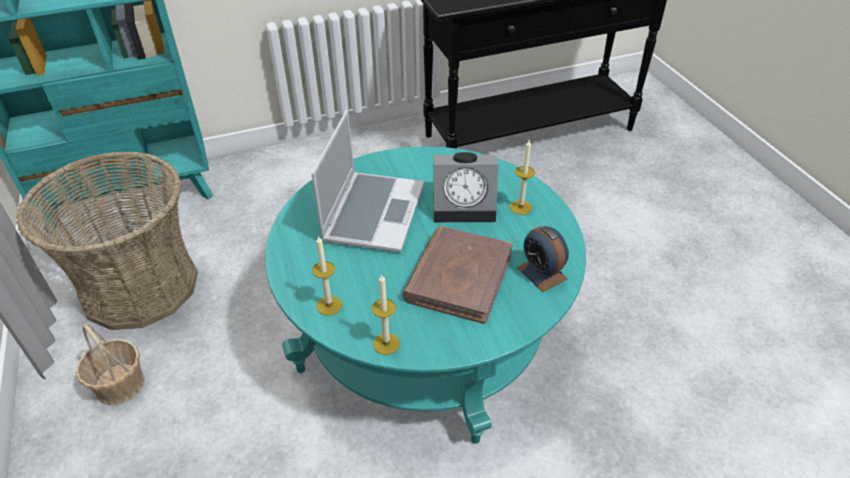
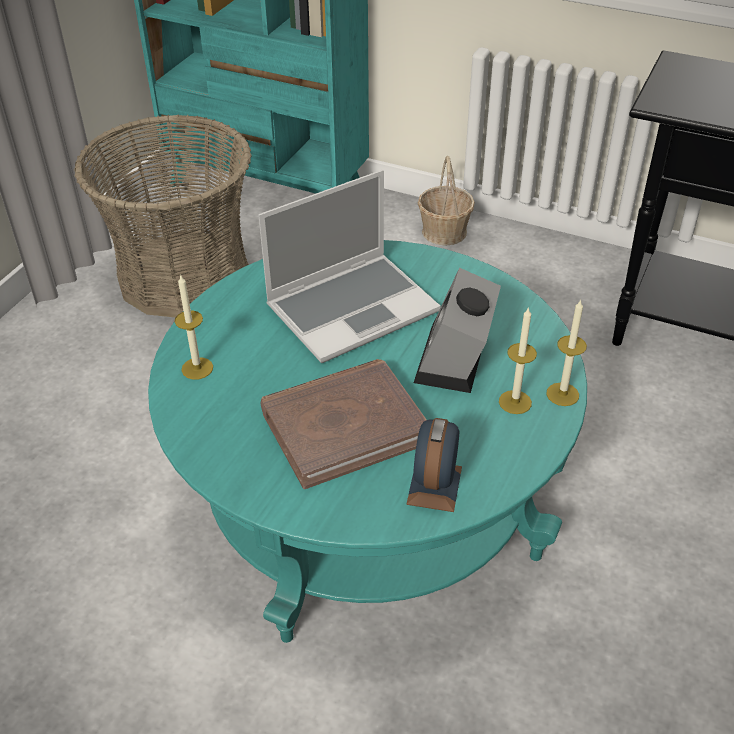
camera: 45 degrees right, 0 degrees up
basket [76,324,145,406] -> basket moved to [418,156,475,246]
candle [372,274,400,355] -> candle moved to [546,299,587,406]
alarm clock [433,152,498,222] -> alarm clock turned 60 degrees clockwise [414,268,501,393]

